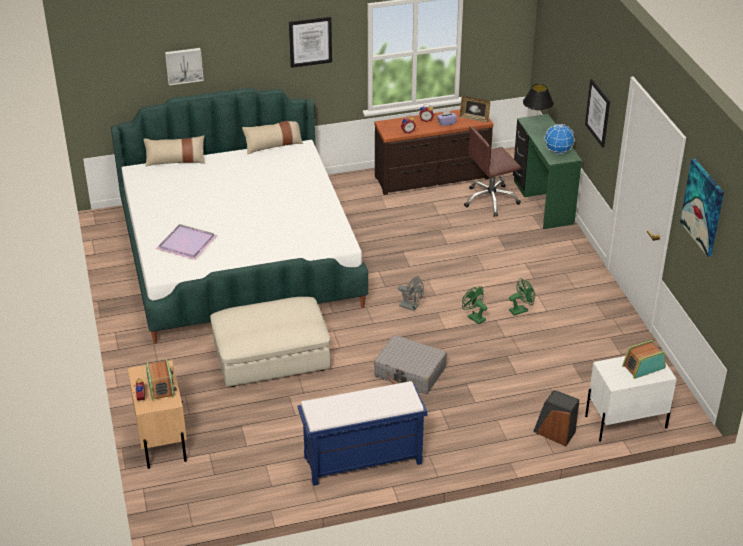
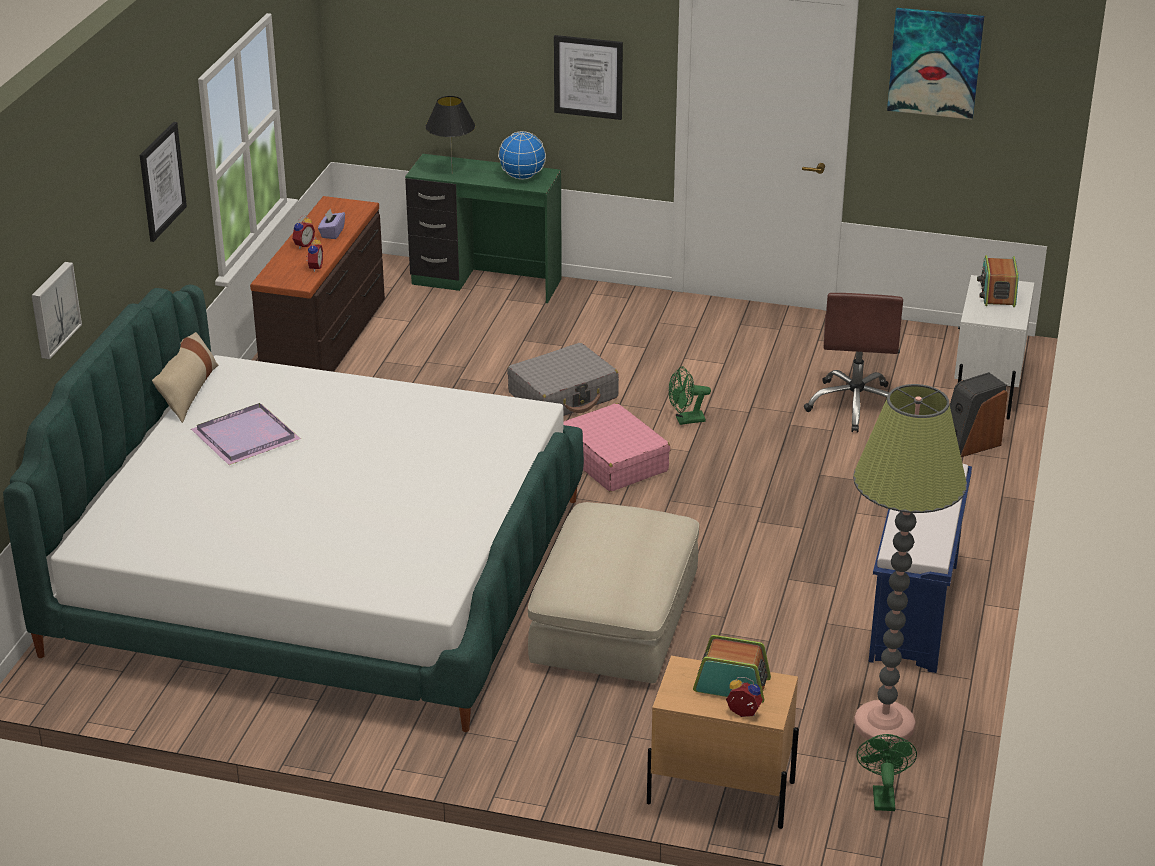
camera: 60 degrees left, 5 degrees down
beige pillow [144,136,205,167] -> none
purple tray [156,224,218,260] -> purple tray moved to [191,403,301,465]
grey suitcase [374,335,447,394] -> grey suitcase moved to [507,343,619,416]
grey fan [398,276,424,311] -> pink suitcase [563,403,670,492]
picture frame [460,96,490,123] -> none
brown office chair [464,126,521,217] -> brown office chair moved to [804,293,903,432]
green fan [509,279,535,316] -> green fan moved to [856,734,917,811]
none -> floor lamp [853,384,967,743]

